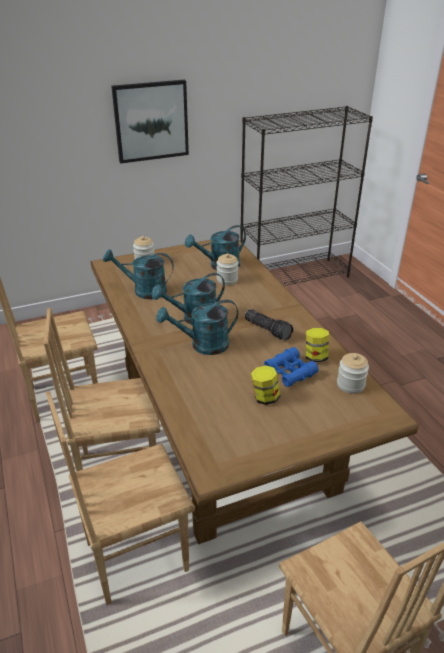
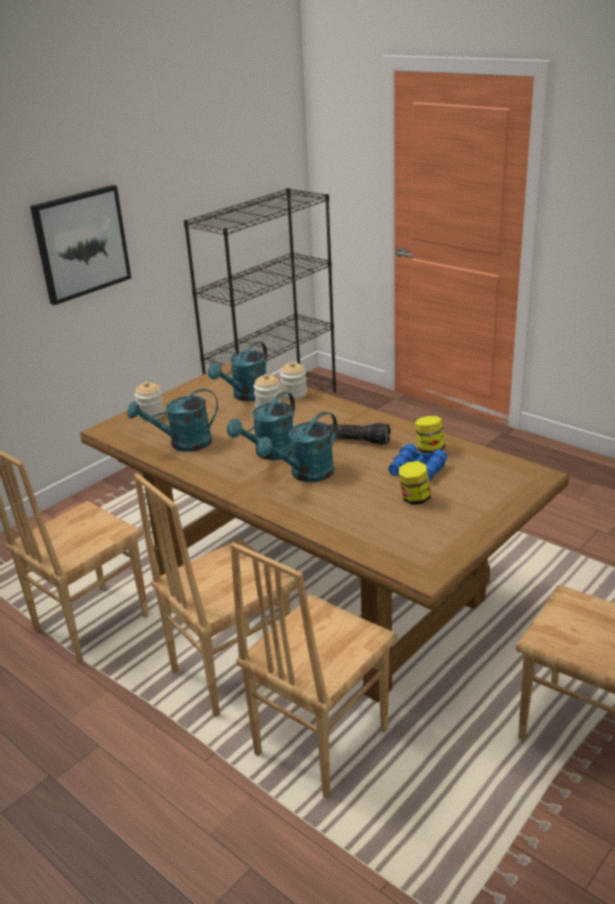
camera: 25 degrees left, 5 degrees down
jar [337,353,369,394] -> jar moved to [280,362,307,400]

